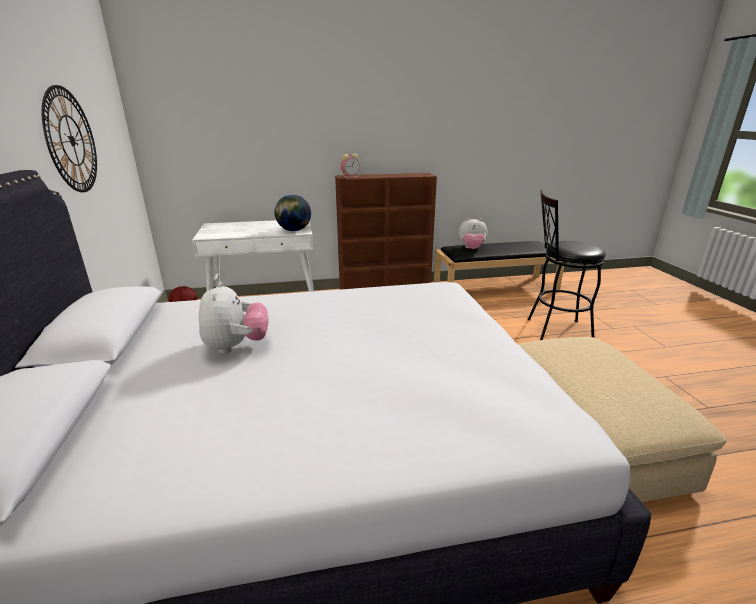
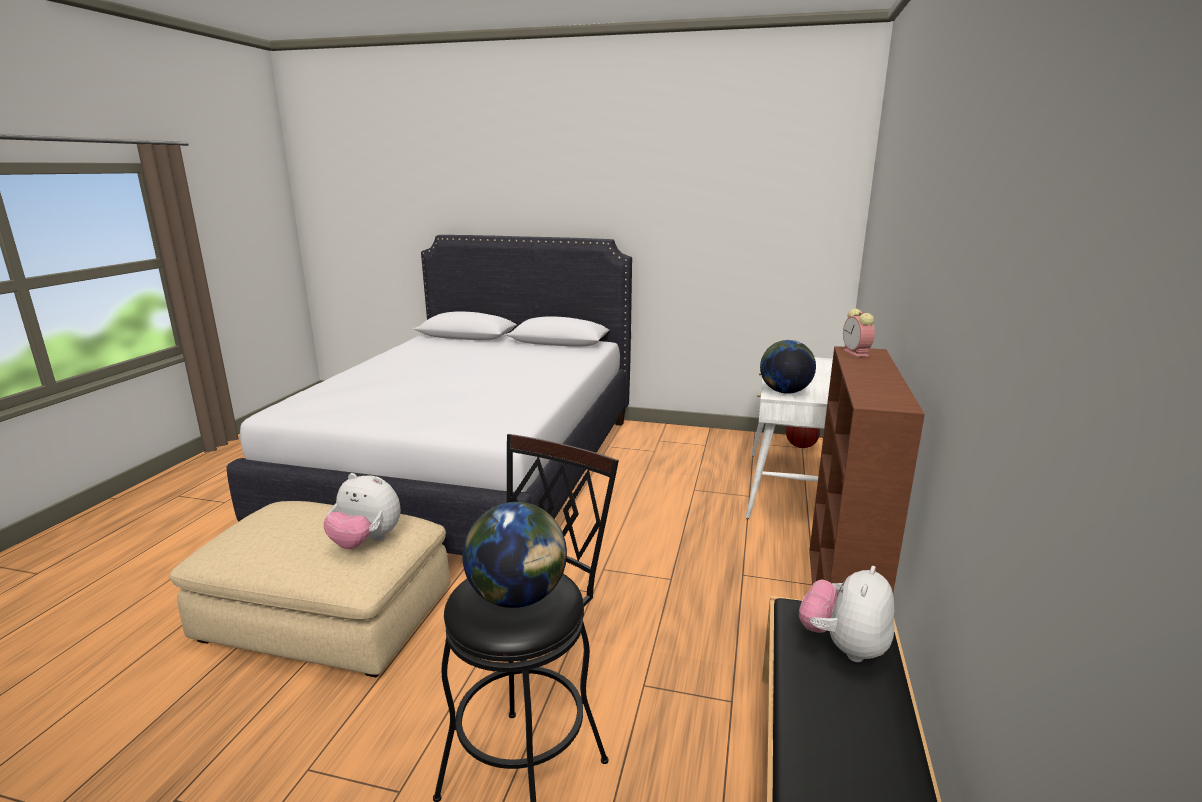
camera: 115 degrees right, 5 degrees down
wall clock [42,85,97,192] -> none
plush toy [199,281,268,354] -> plush toy moved to [323,473,401,549]
none -> globe [462,502,567,608]

